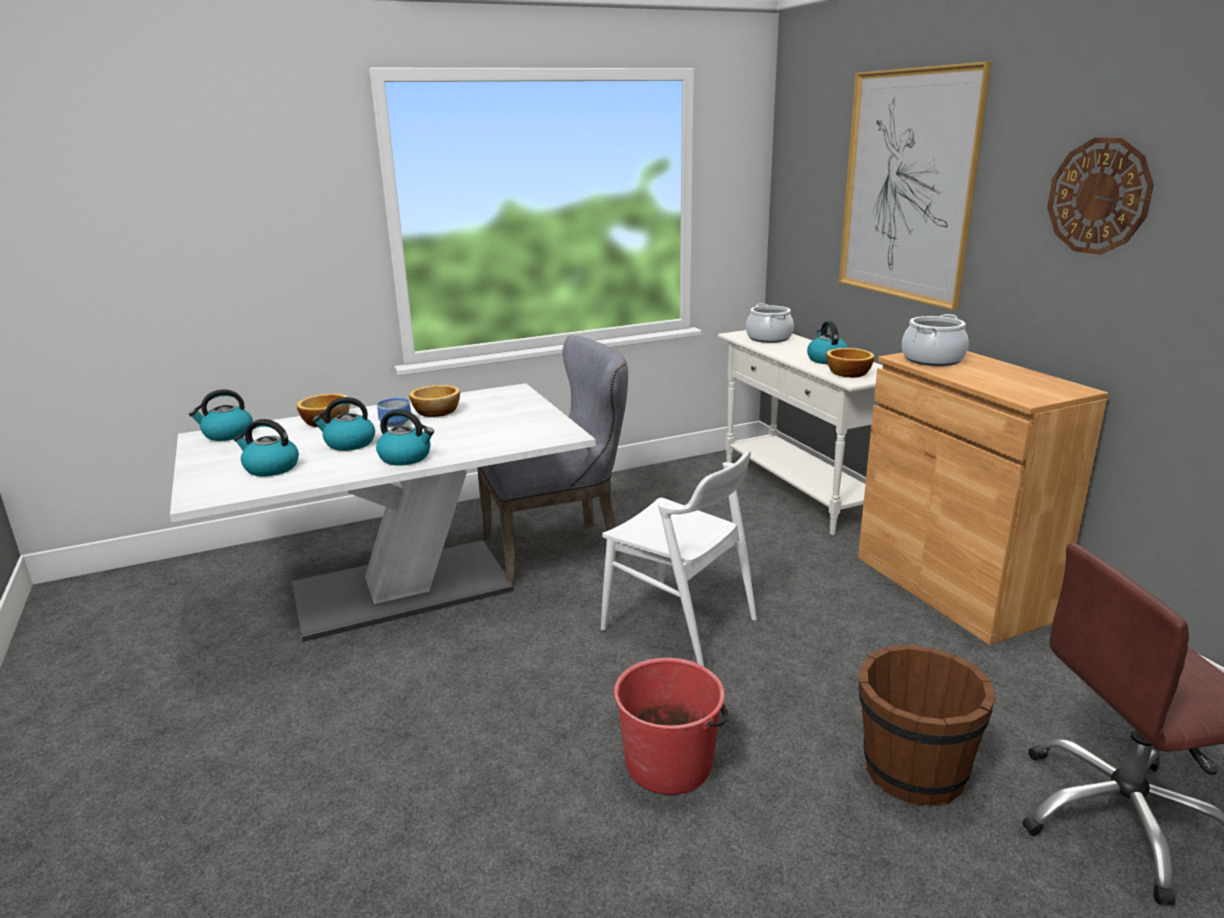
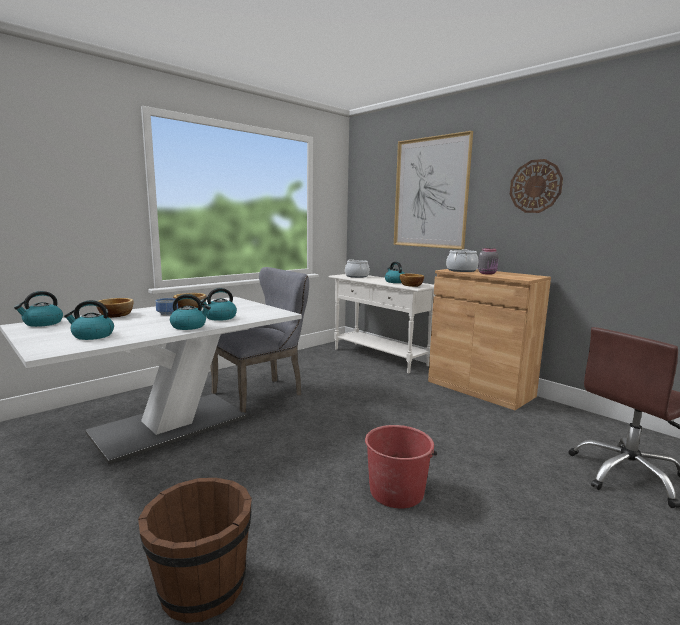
camera: 20 degrees left, 10 degrees down
kettle [312,397,375,451] -> kettle moved to [200,288,237,321]
white chair [601,451,757,666] -> none
brown bucket [858,644,996,806] -> brown bucket moved to [138,478,252,623]
none -> grey jar [478,248,499,275]

